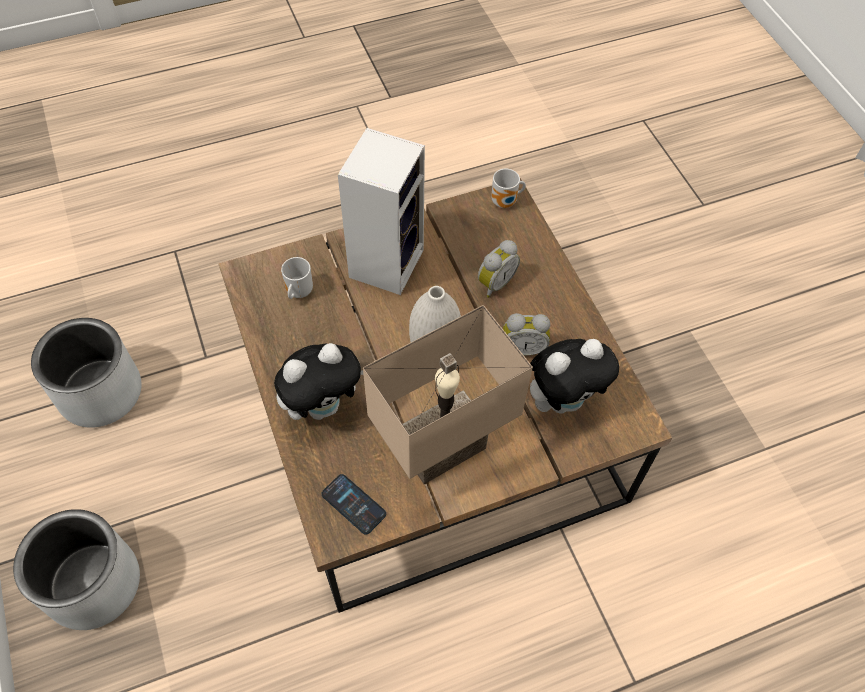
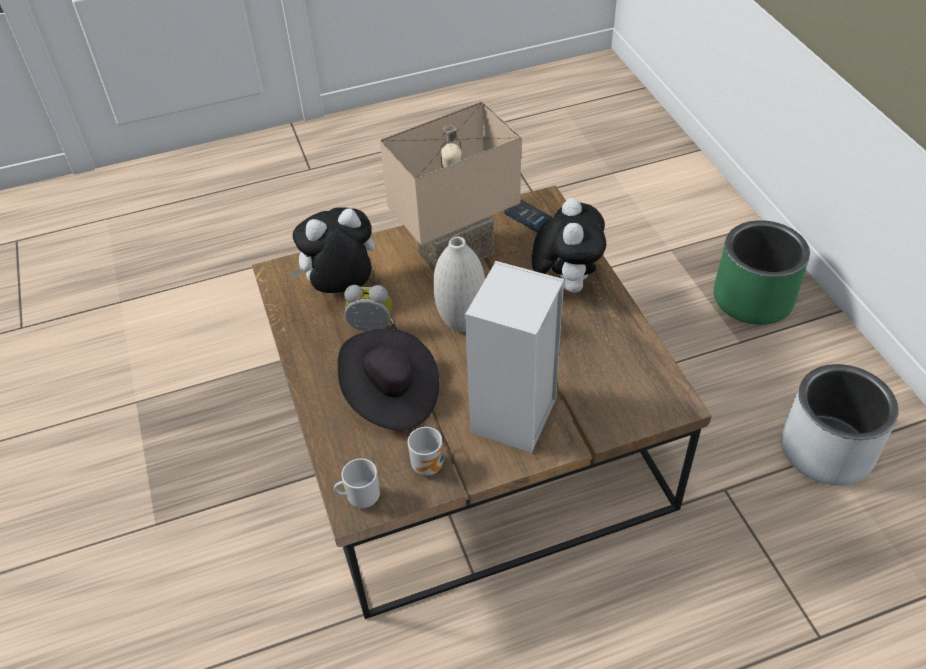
camera: 175 degrees left, 10 degrees down
grey planter [13,509,140,630] -> green planter [714,220,810,325]
plush toy [274,343,363,420] -> plush toy turned 120 degrees clockwise [532,198,606,293]
mug [281,257,313,299] -> mug moved to [408,427,443,476]
alarm clock [478,240,520,298] -> black hat [338,329,439,430]

